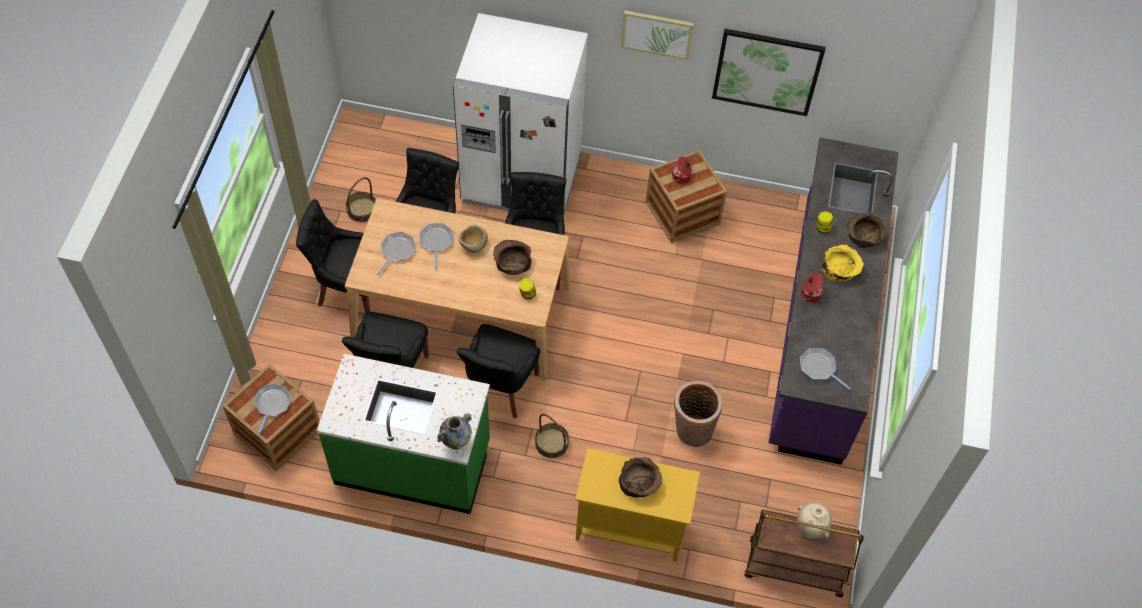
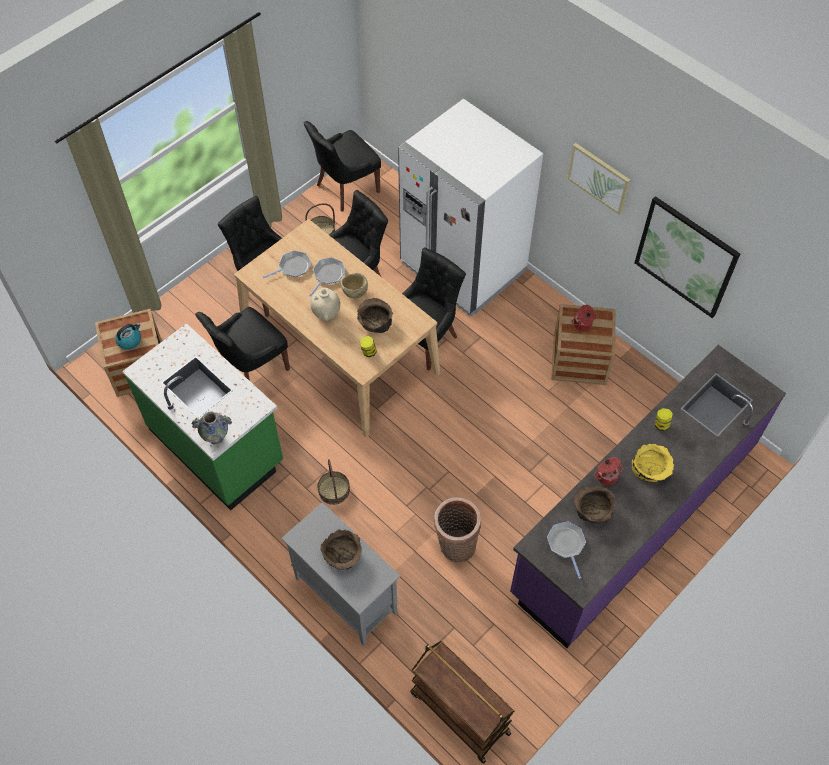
camera: 35 degrees right, 0 degrees up
frying pan [254,383,291,435] -> kettle [115,323,141,350]
black chair [457,324,540,418] -> black chair moved to [304,121,381,211]
yellow cabinet [575,448,700,562] -> grey cabinet [282,502,400,646]
beige vase [796,503,832,539] -> beige vase moved to [310,287,340,321]
brown bowl [847,213,887,248] -> brown bowl moved to [574,485,615,524]

